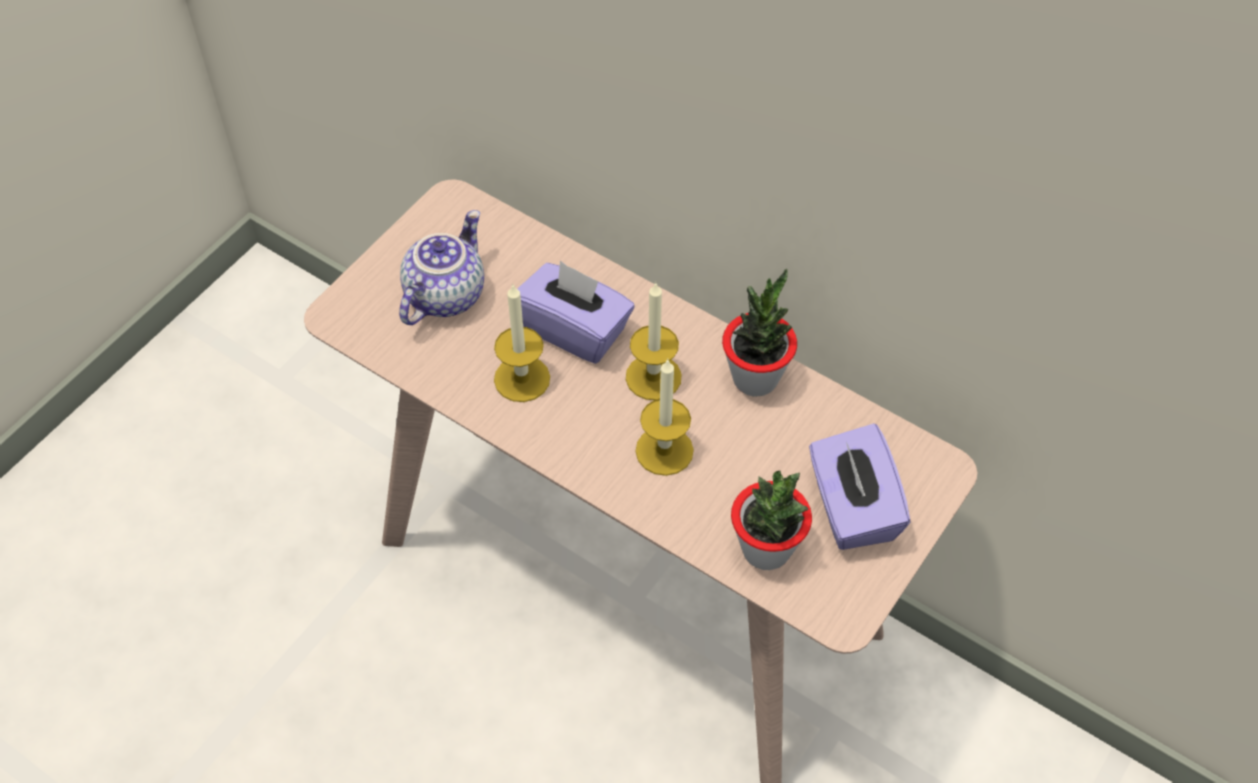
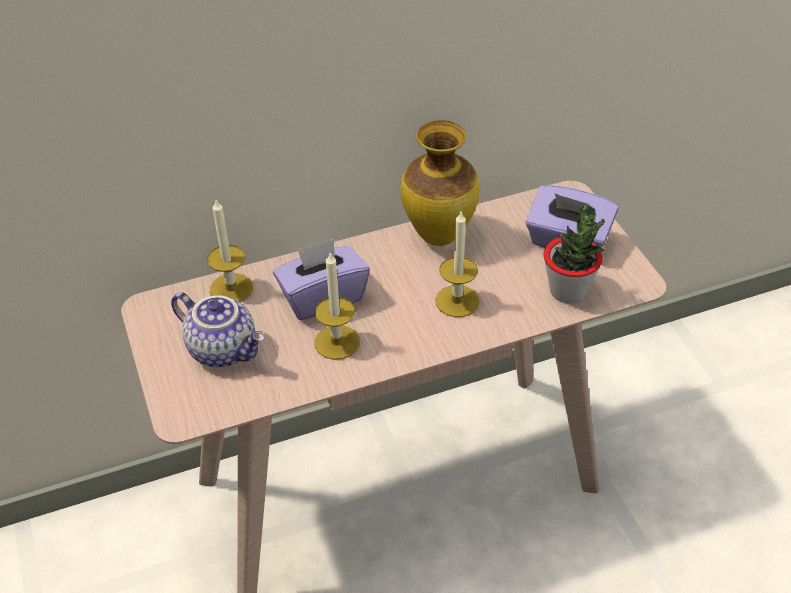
camera: 55 degrees left, 10 degrees down
teapot [399,210,484,325] -> teapot turned 150 degrees clockwise [171,292,265,367]
candle [626,282,682,400] -> candle moved to [207,198,253,302]
potted plant [722,269,797,397] -> vase [400,120,480,246]

